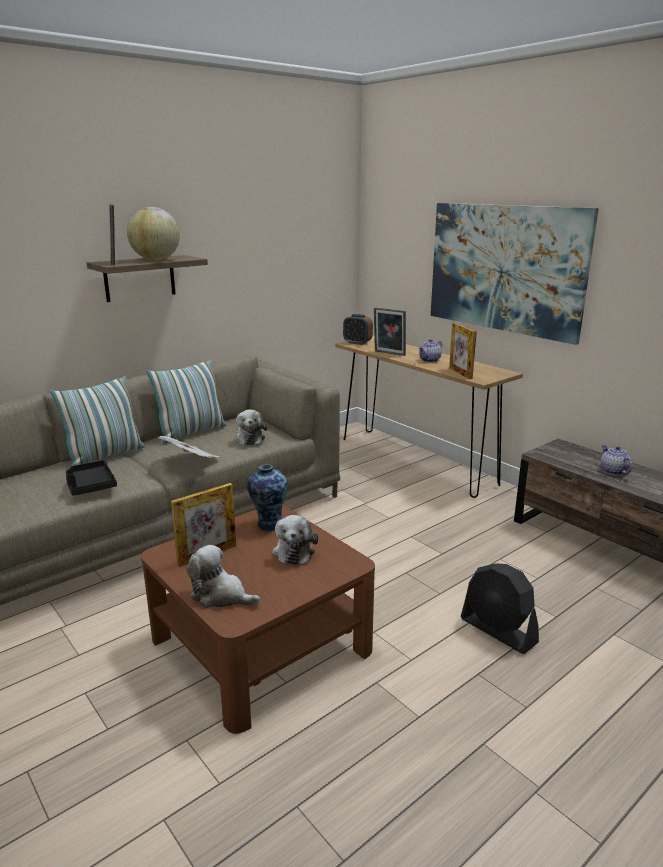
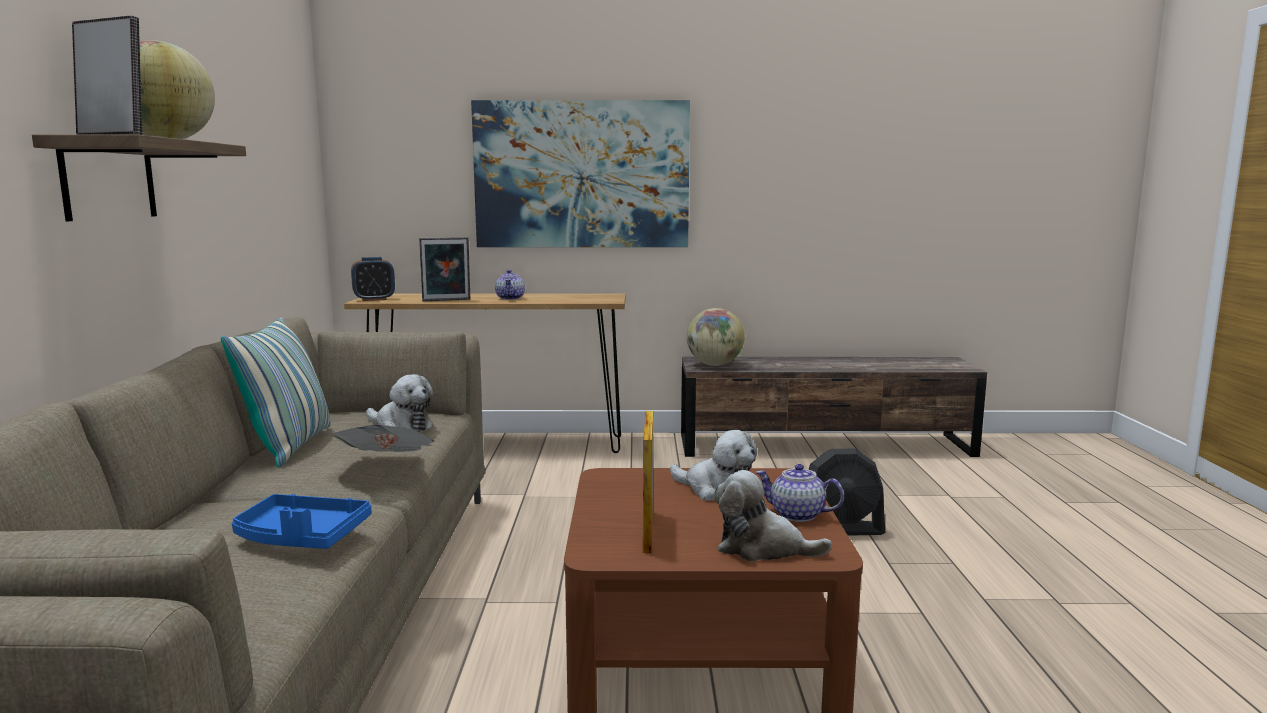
camera: 50 degrees left, 10 degrees down
pillow [50,376,145,466] -> none
black tray [66,460,117,496] -> blue tray [232,494,371,549]
plush toy [186,545,260,608] -> plush toy turned 45 degrees clockwise [714,470,832,561]
vase [246,464,288,531] -> none
picture frame [449,323,477,379] -> none
teapot [600,445,633,475] -> teapot moved to [756,464,844,522]
none -> globe [687,308,745,366]

